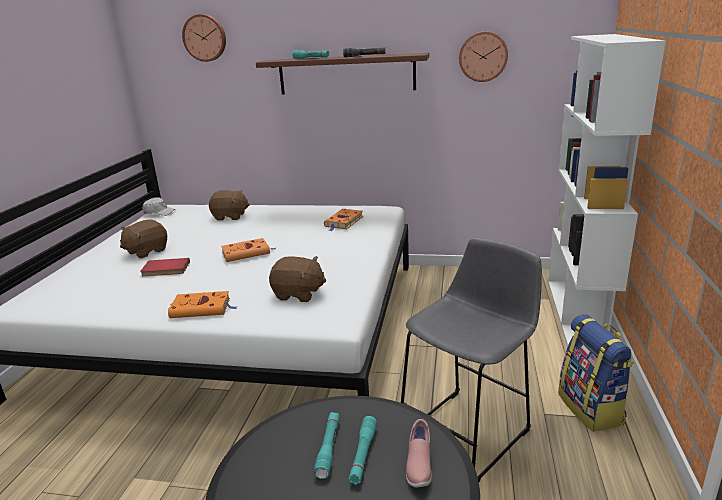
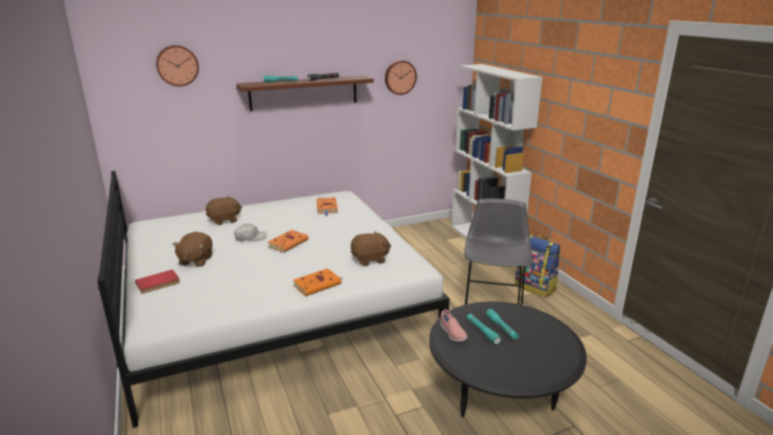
camera: 35 degrees left, 0 degrees up
red book [140,258,190,276] -> red book moved to [135,269,180,294]
white cap [142,197,176,216] -> white cap moved to [234,223,267,241]
pink shoe [406,419,432,487] -> pink shoe moved to [440,309,468,342]

